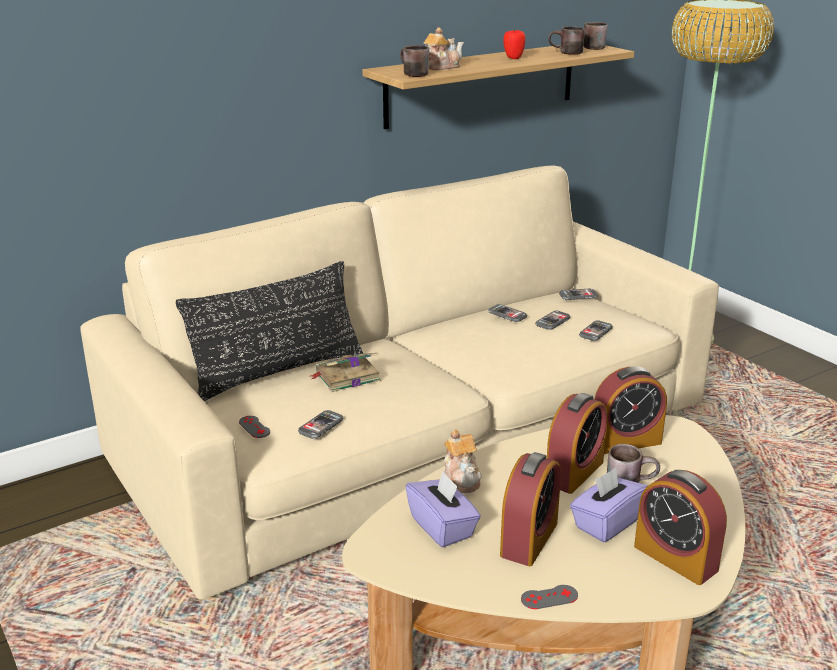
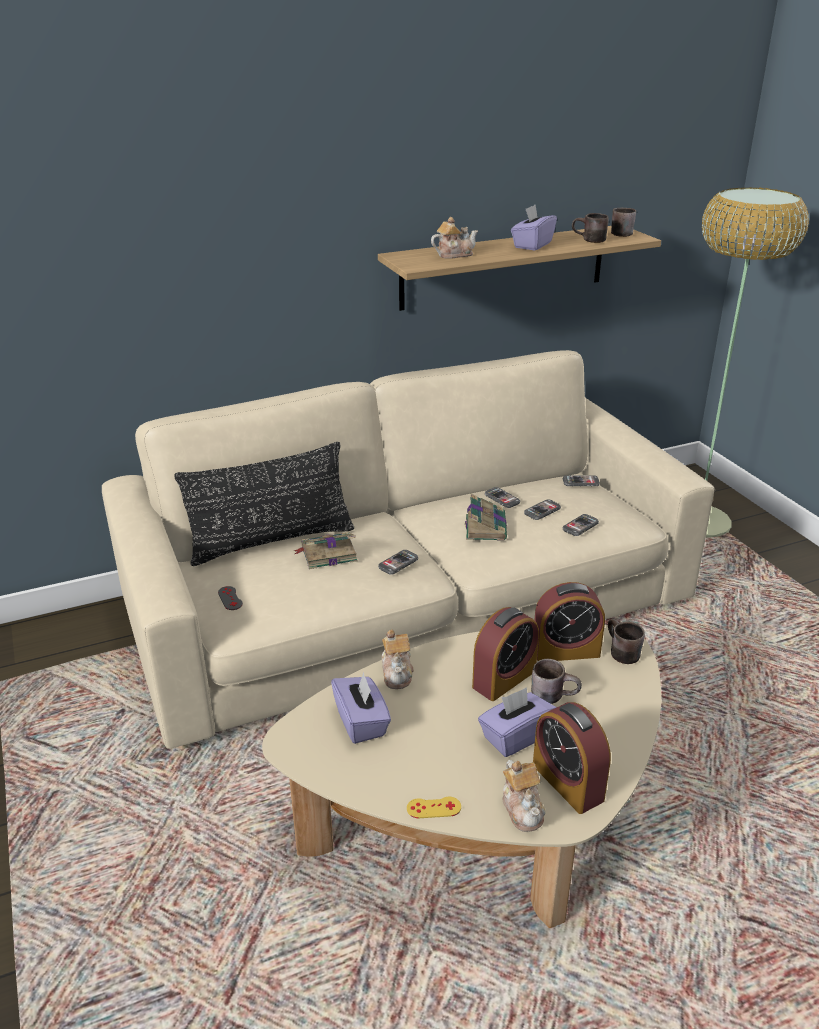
camera: 10 degrees right, 5 degrees up
phone [298,410,343,439] -> phone moved to [378,550,418,575]
brown mug [400,45,429,77] -> brown mug moved to [608,619,645,664]
alarm clock [500,452,561,566] -> none
apple [503,30,525,59] -> purple tissue box [511,205,557,251]
grey game controller [521,585,578,609] -> yellow game controller [407,797,461,818]
none -> book [465,494,507,541]
none -> teapot [502,760,546,832]

